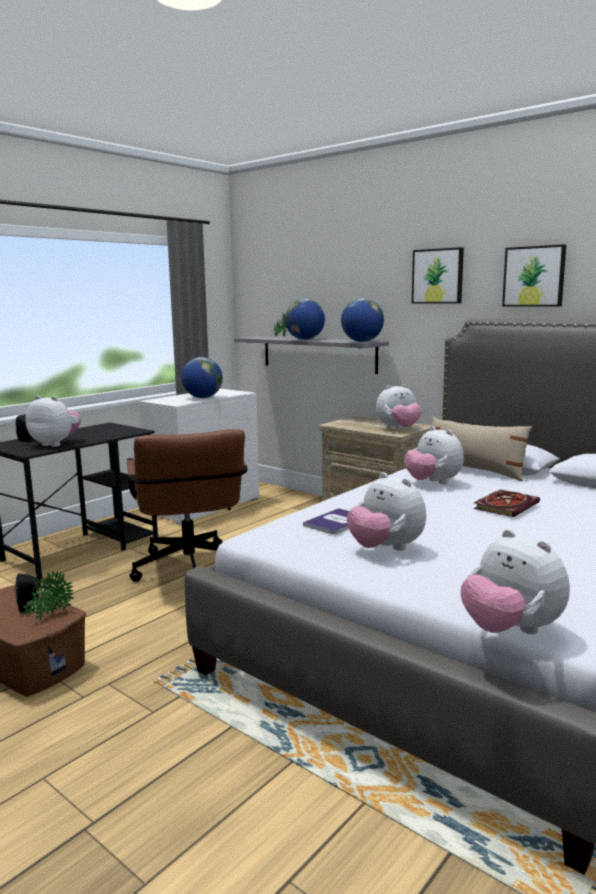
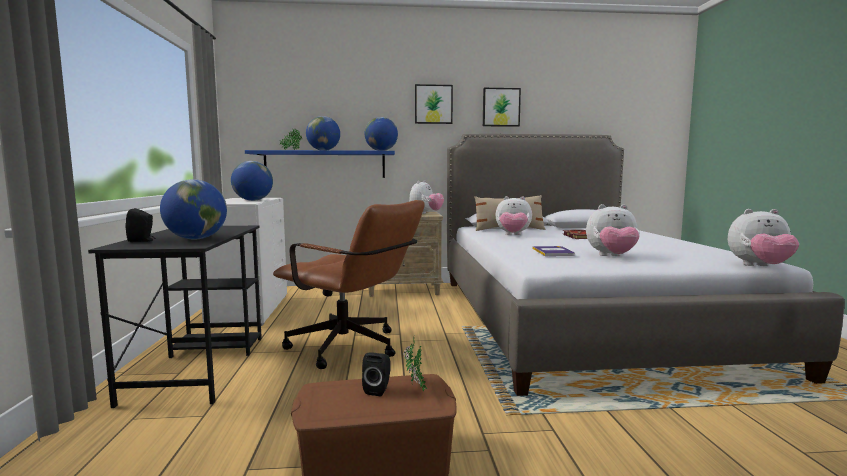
camera: 45 degrees left, 5 degrees down
plush toy [26,395,81,447] -> globe [160,179,227,239]
grey shelf [234,336,389,374] -> blue shelf [245,150,395,178]

